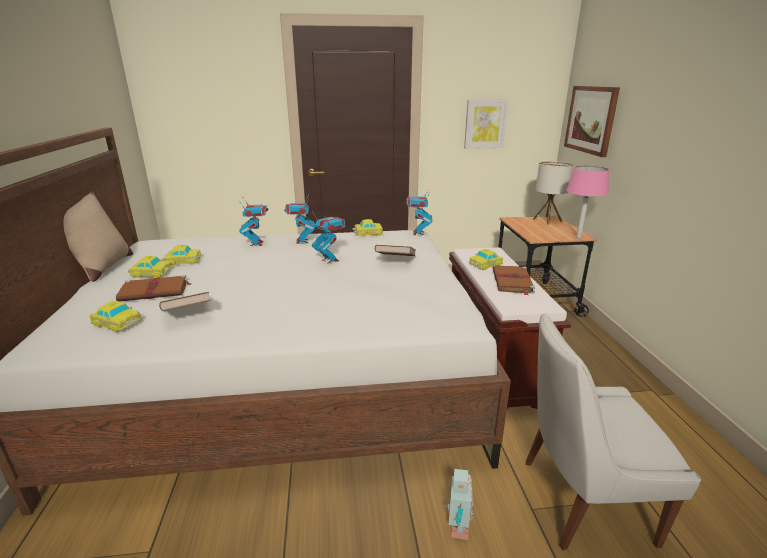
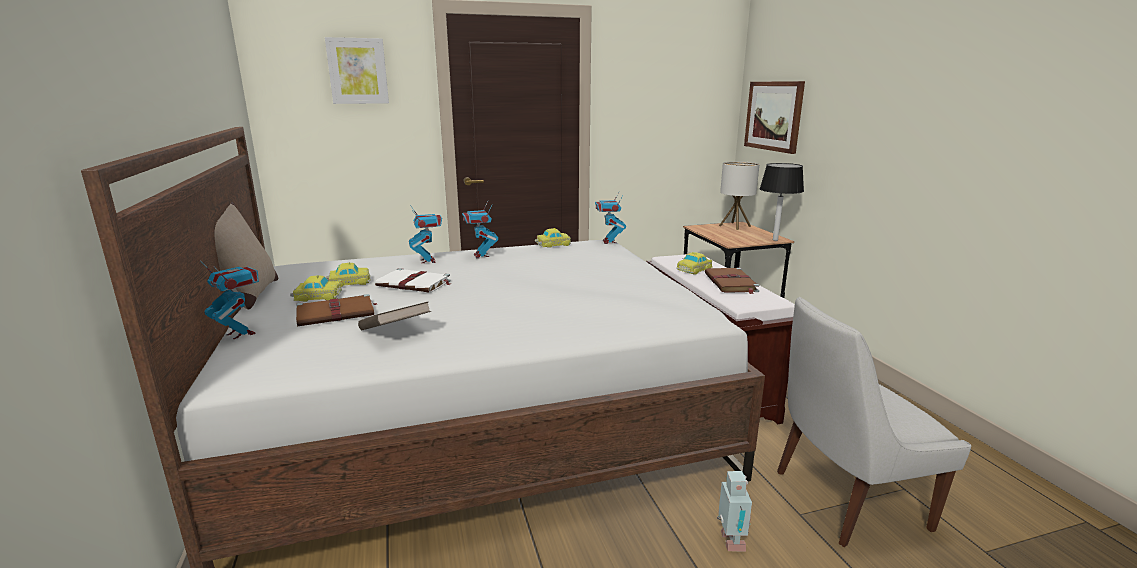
camera: 10 degrees left, 5 degrees down
toy car [90,301,142,333] -> none
toy robot [312,211,345,264] -> toy robot moved to [200,260,259,339]
brown book [375,245,416,256] -> none
picture [464,99,509,149] -> picture moved to [325,37,389,104]
pink table lamp [566,166,609,238] -> black table lamp [760,163,804,241]
none -> white book [375,268,451,293]

